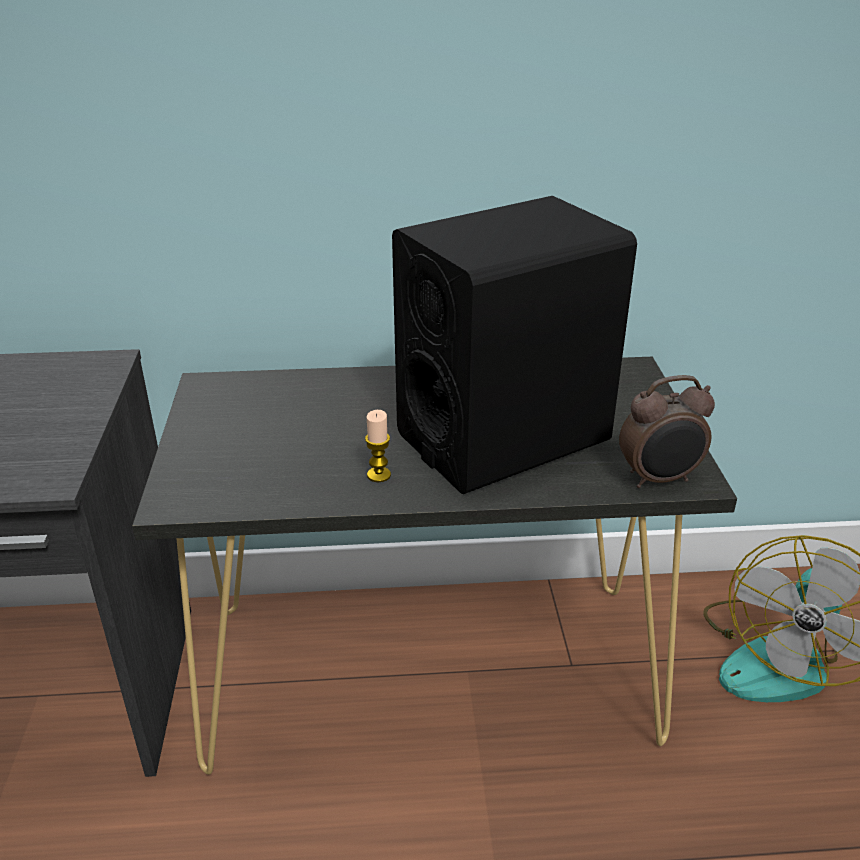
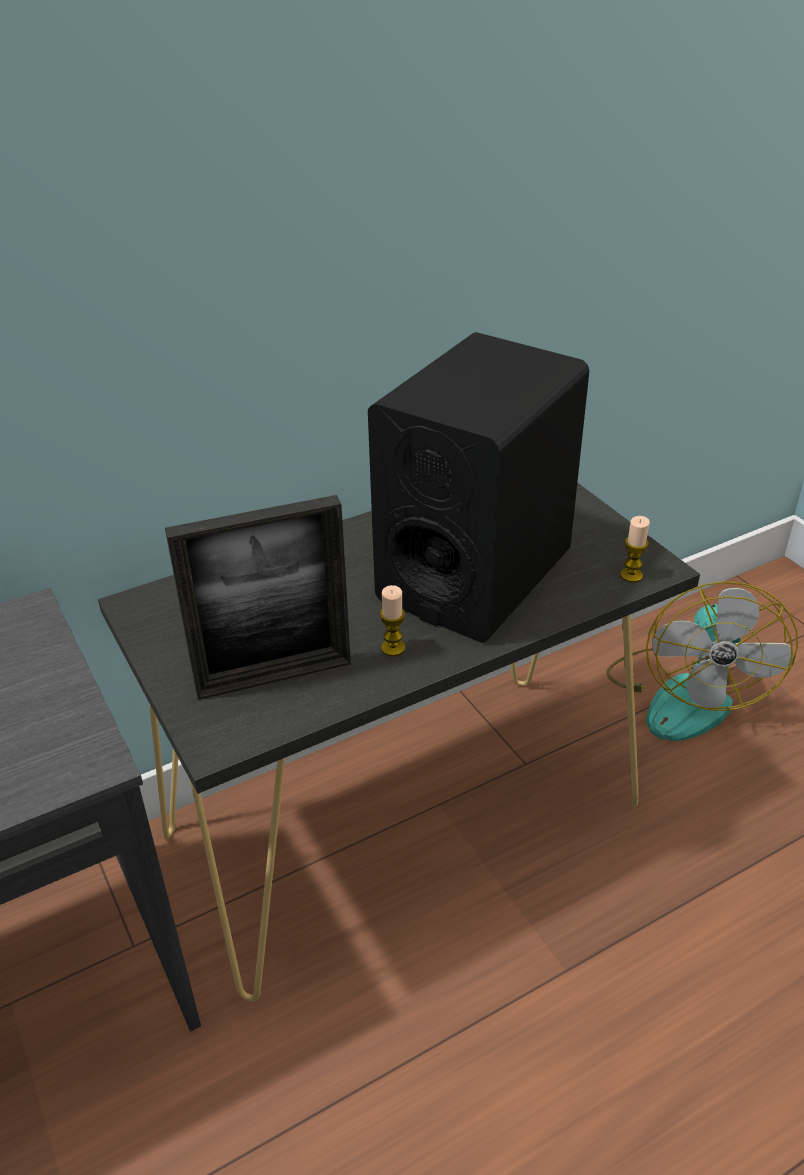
camera: 25 degrees left, 5 degrees up
alarm clock [619,375,715,488] -> candle [620,516,650,583]
none -> picture frame [165,495,351,700]

